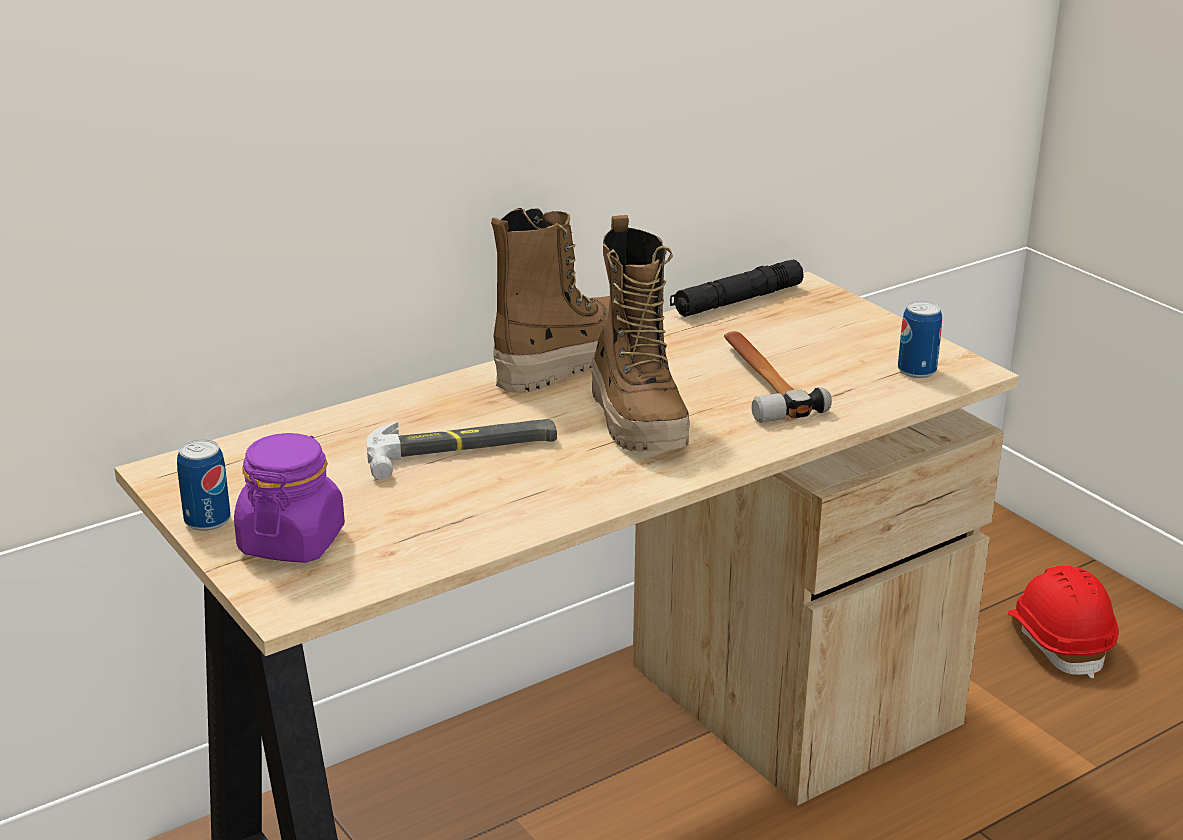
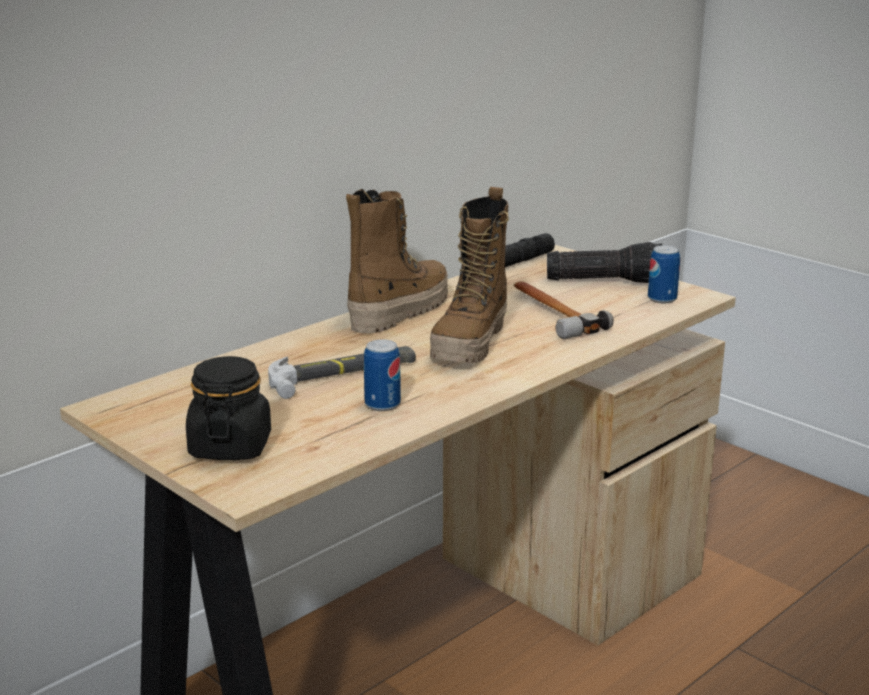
camera: 10 degrees left, 5 degrees down
can [177,439,231,531] -> can moved to [364,339,401,411]
purple jar [234,433,345,563] -> black jar [186,356,271,460]
boot [591,215,690,452] -> boot turned 45 degrees clockwise [430,187,509,363]
red hard hat [1008,566,1118,679] -> none
none -> flashlight [547,242,662,283]

